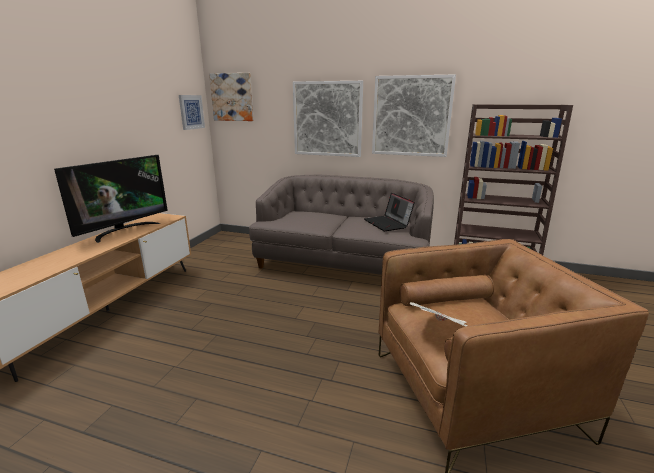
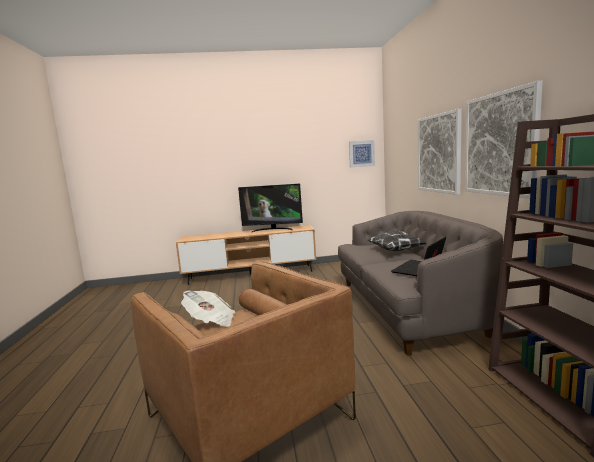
camera: 65 degrees right, 10 degrees down
picture [209,73,254,121] -> none
none -> pillow [368,230,427,251]

